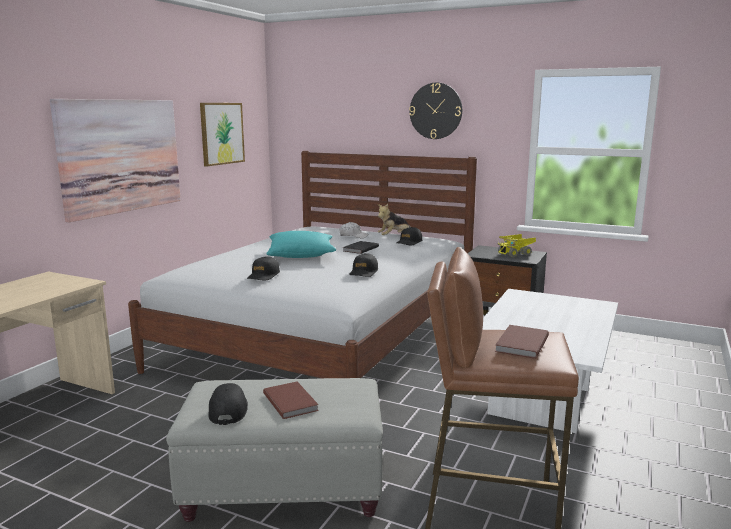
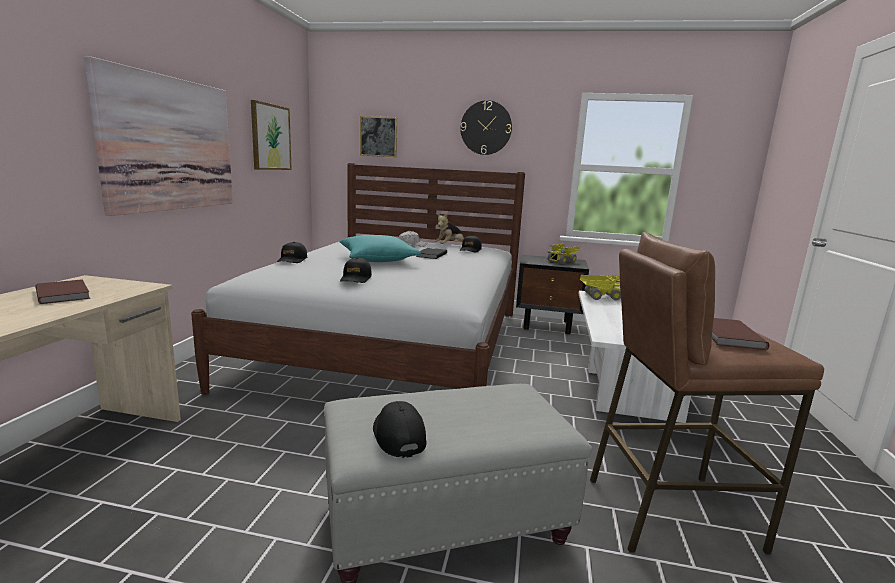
camera: 15 degrees left, 0 degrees up
brown book [263,381,319,419] -> brown book moved to [35,279,90,304]
black cap [349,253,378,277] -> black cap moved to [277,242,307,263]
none -> picture [360,116,397,157]
none -> toy truck [580,274,621,300]

